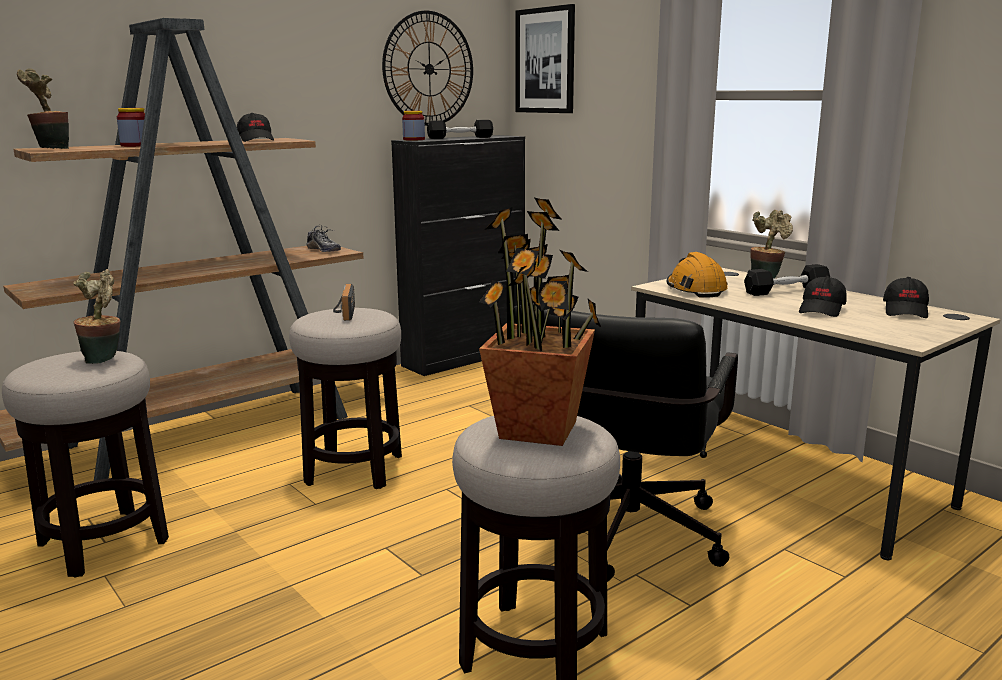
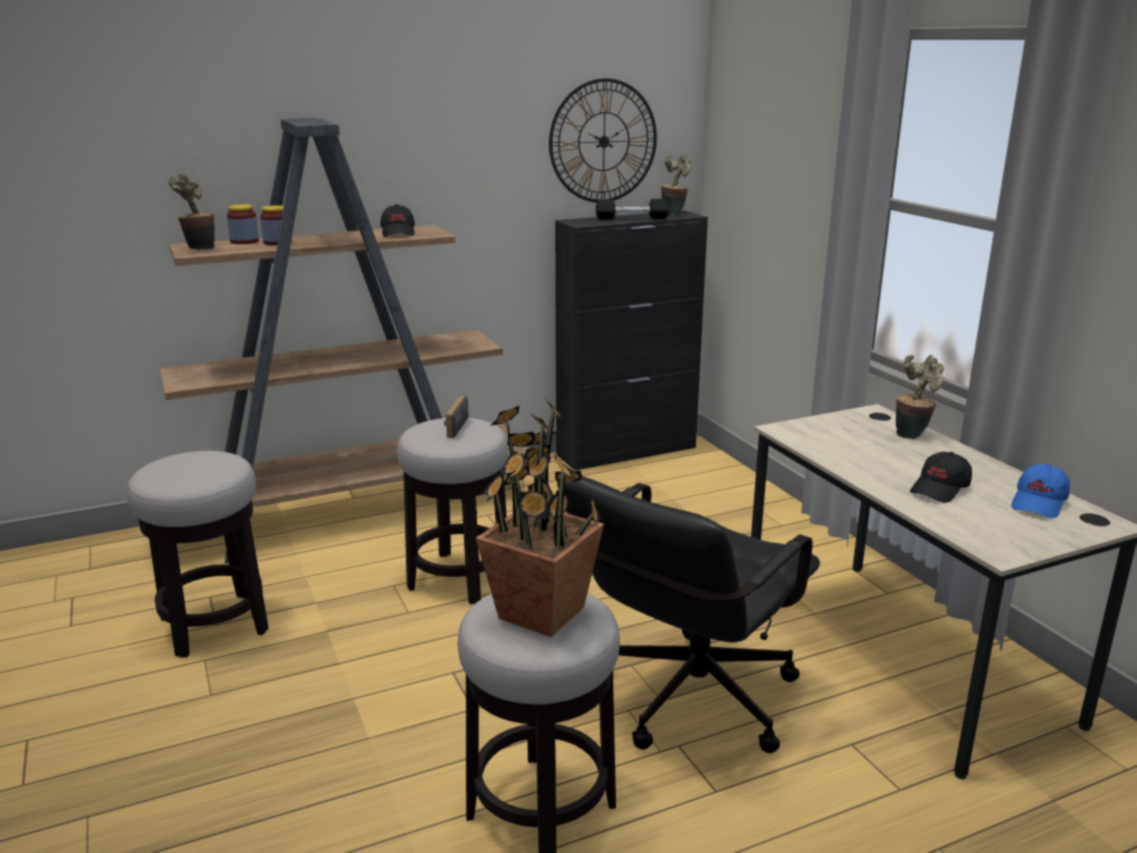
camera: 15 degrees right, 5 degrees up
potted plant [73,269,120,364] -> potted plant moved to [661,154,691,215]
shoe [307,224,341,252] -> none
jar [402,111,425,140] -> jar moved to [227,204,259,244]
picture [515,4,575,113] -> none
orange hard hat [666,252,728,298] -> none
black dumbbell [744,264,830,296] -> none
black cap [883,277,929,318] -> blue cap [1011,464,1070,518]

